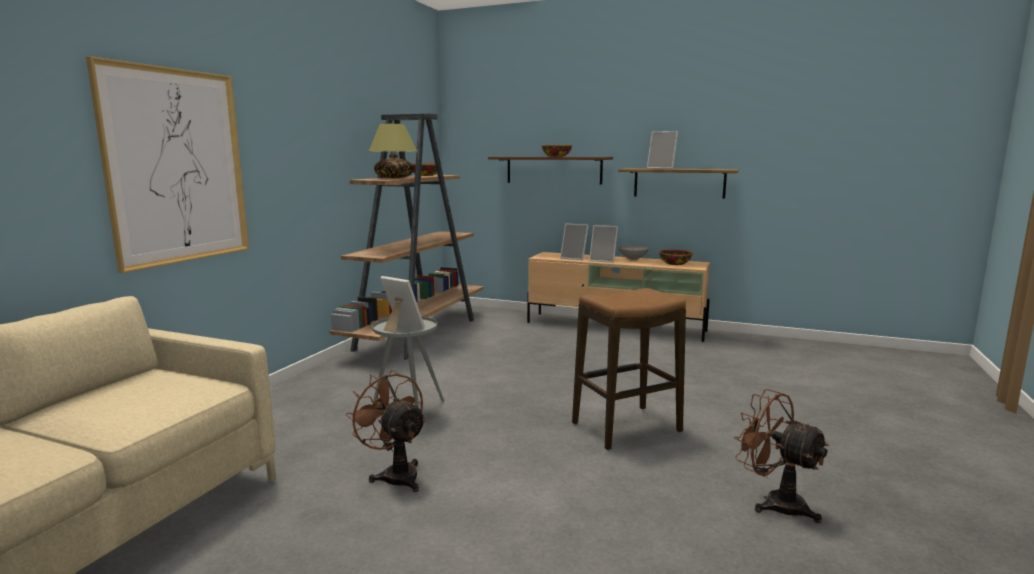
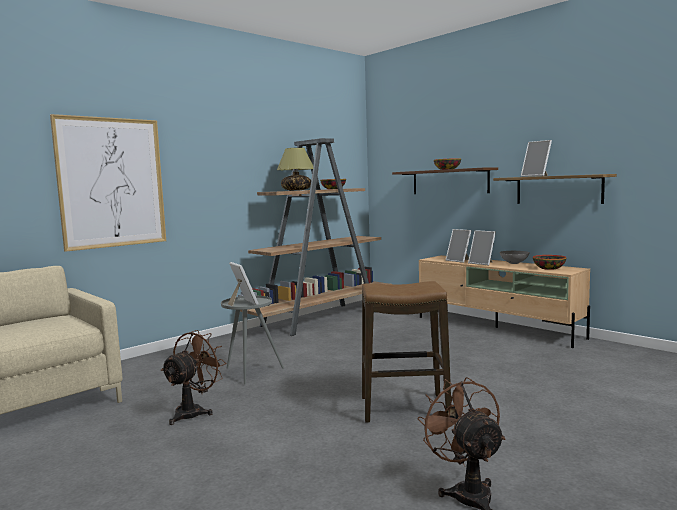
camera: 25 degrees right, 5 degrees down
brown fan [346,371,426,492] -> brown fan turned 45 degrees clockwise [161,330,226,425]

